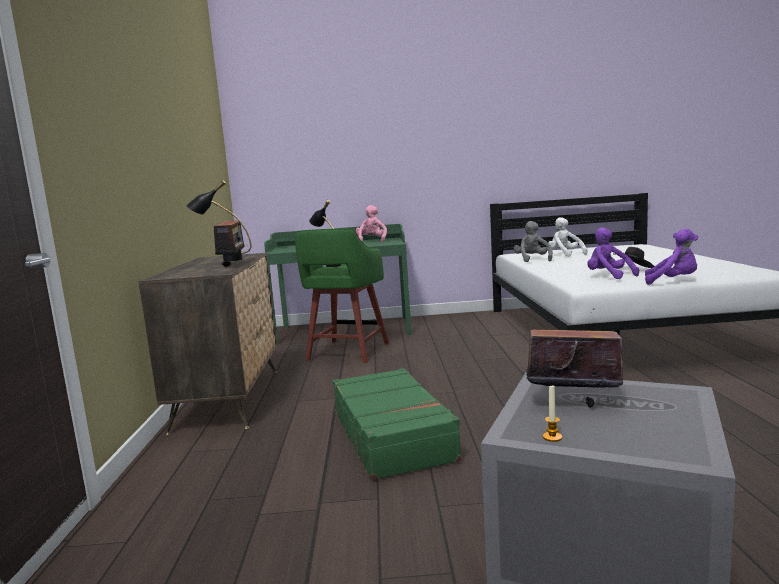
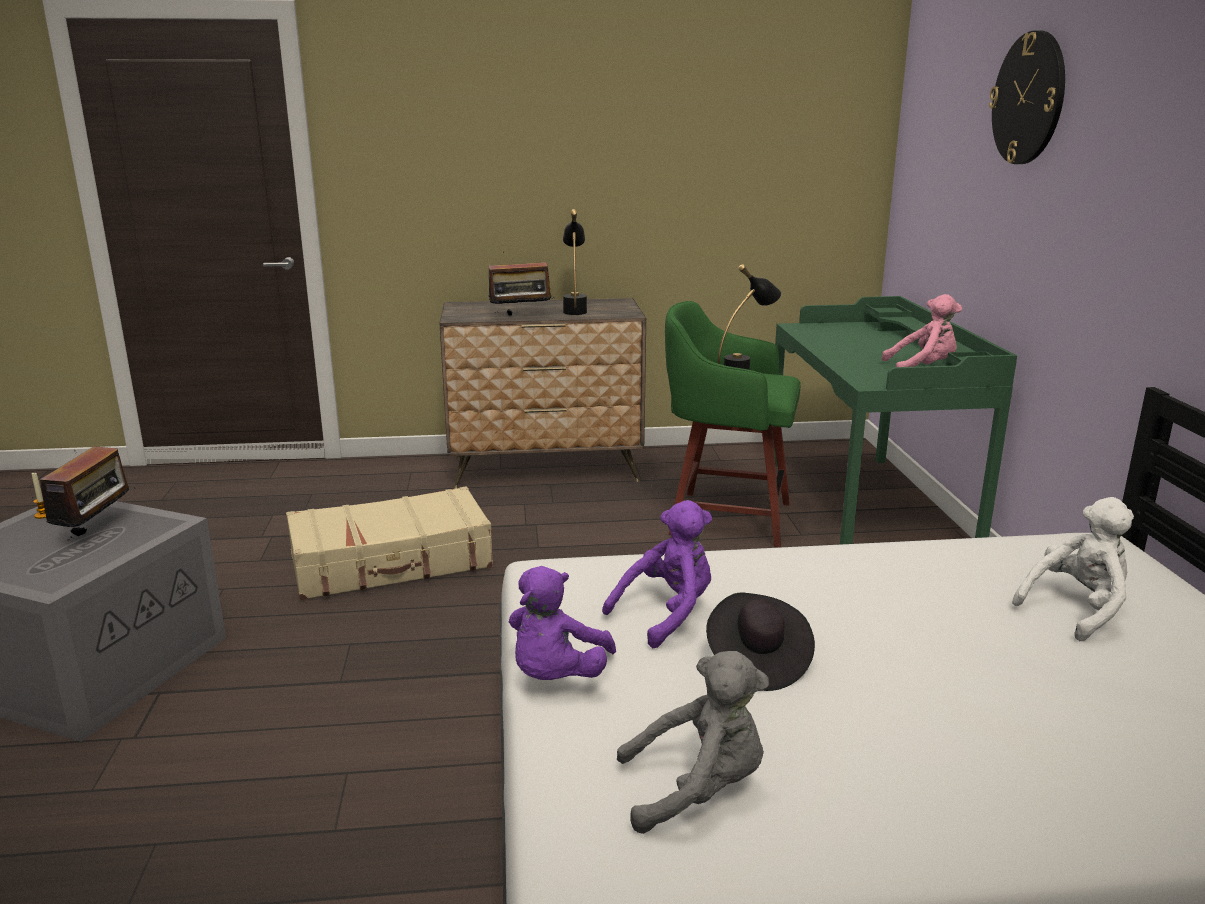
camera: 85 degrees right, 10 degrees up
green suitcase [333,368,461,480] -> beige suitcase [286,486,493,600]
grey plush toy [514,221,553,262] -> grey plush toy moved to [617,651,769,834]
none -> wall clock [989,30,1065,164]

